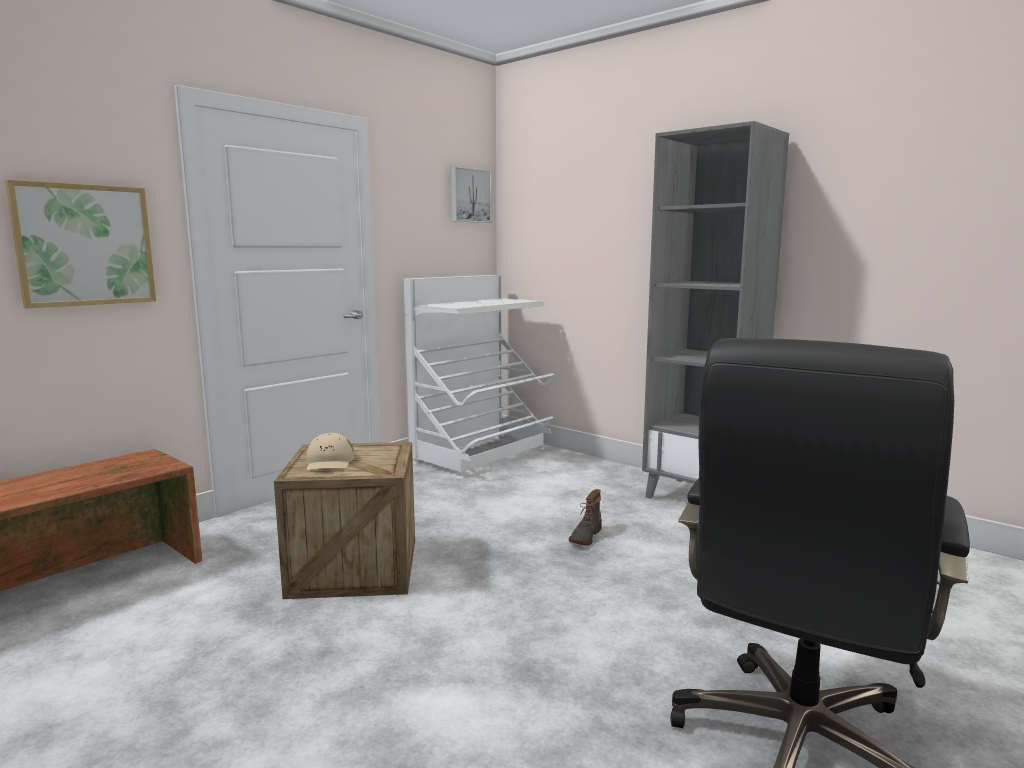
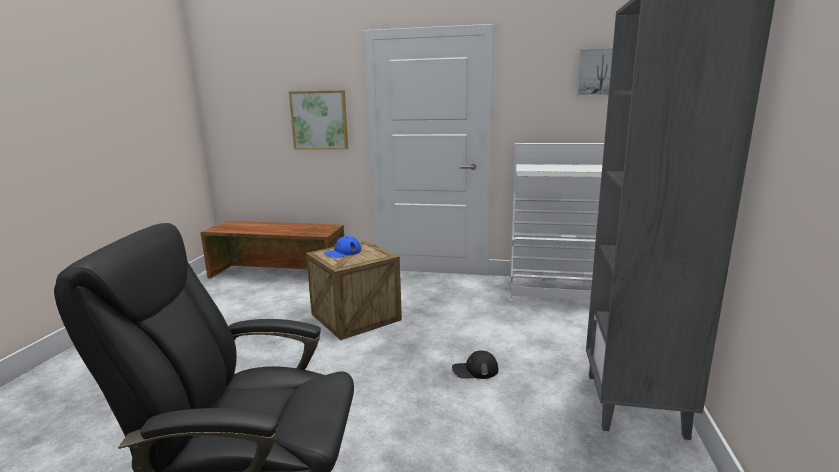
camera: 60 degrees right, 5 degrees up
beige cap [306,433,354,470] -> blue cap [324,236,361,258]
boot [569,489,602,546] -> black cap [452,351,498,379]

